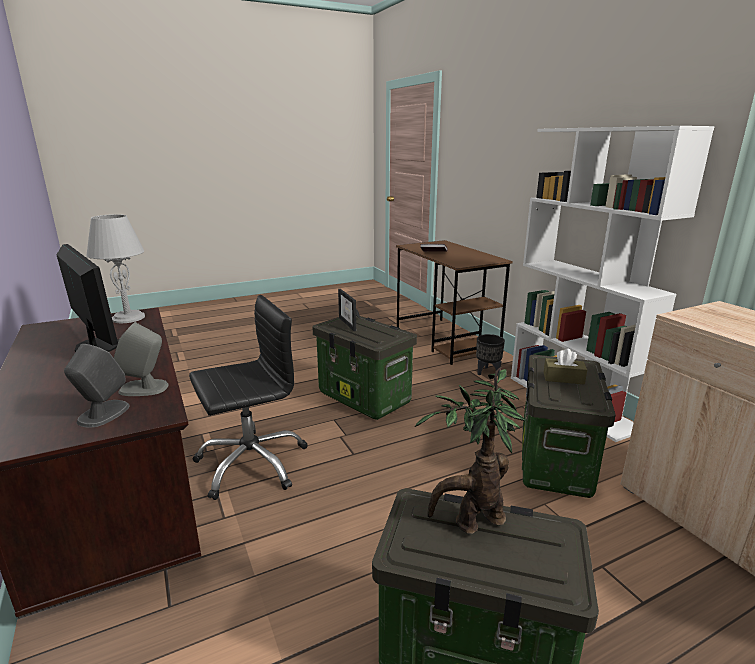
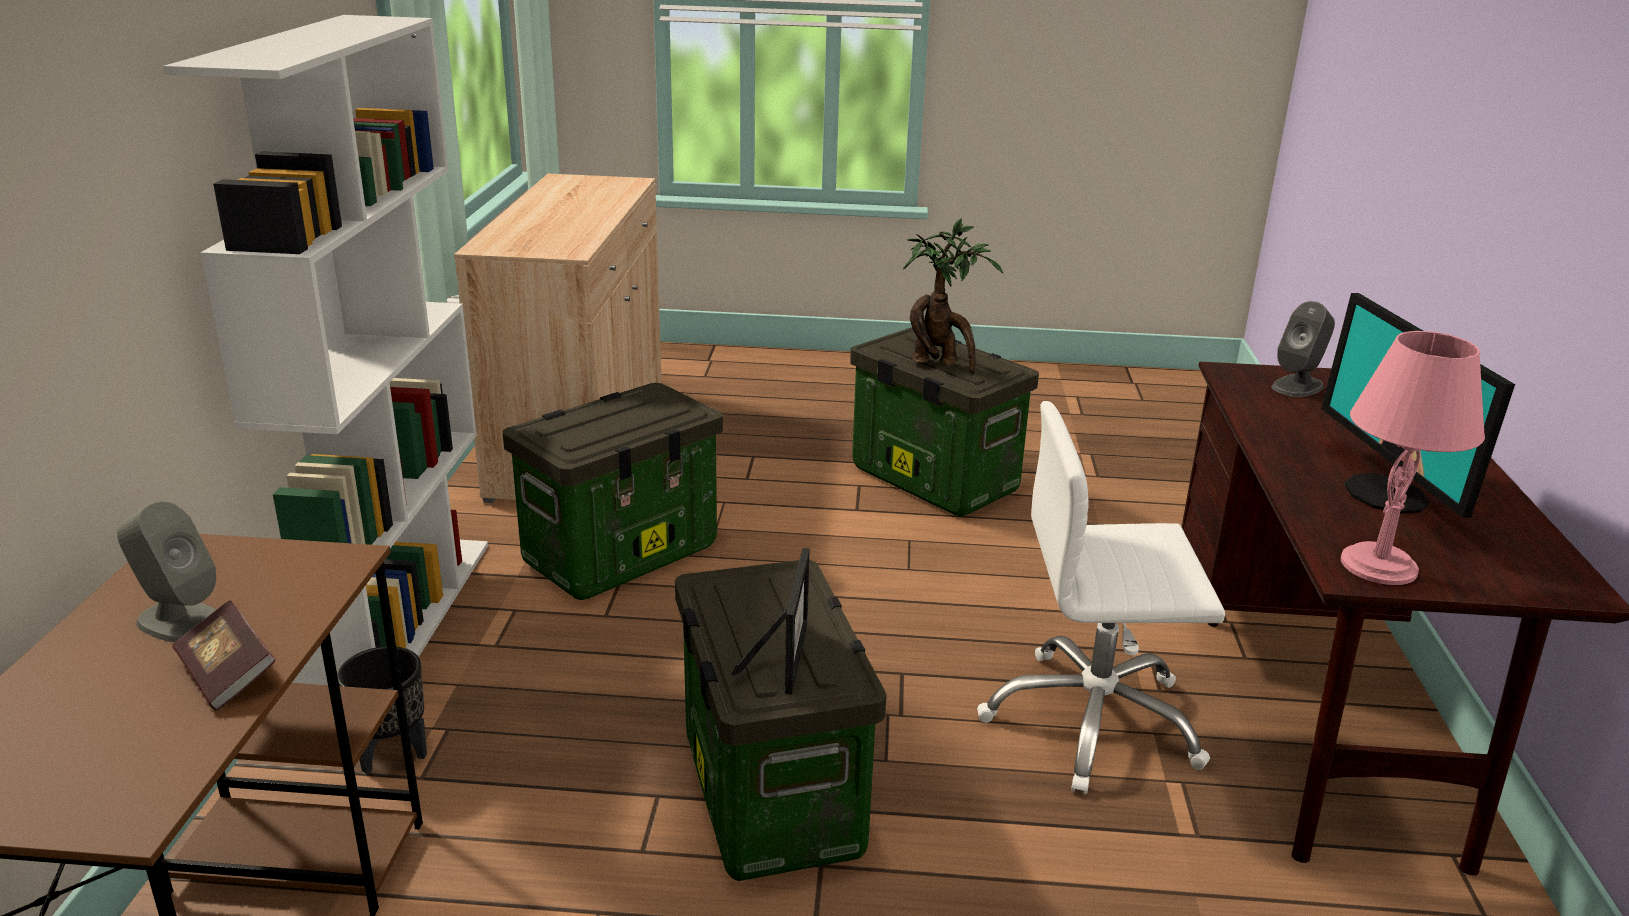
camera: 150 degrees left, 5 degrees up
grey table lamp [86,214,145,323] -> pink table lamp [1341,331,1485,585]
grey speaker [114,322,168,396] -> grey speaker moved to [117,501,216,642]
black office chair [189,295,308,500] -> white office chair [977,401,1225,794]
brown tissue box [544,349,587,384] -> none

